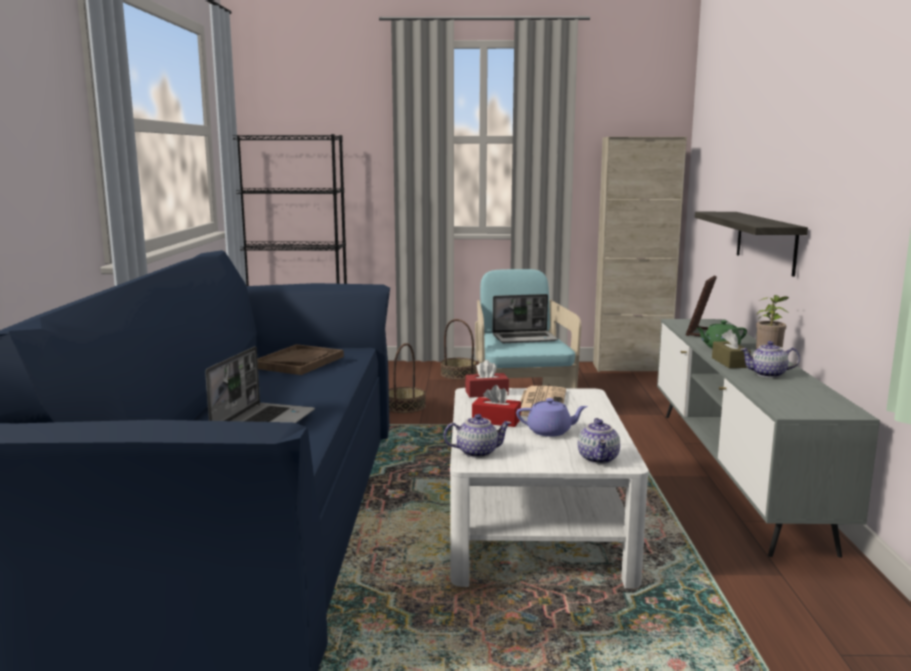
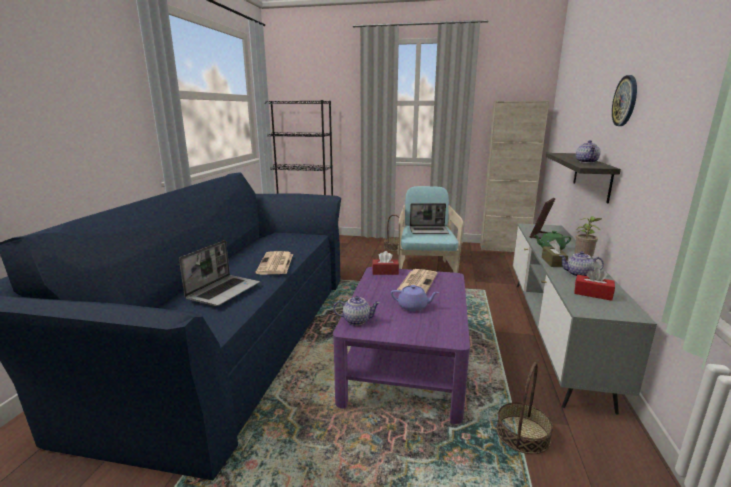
camera: 10 degrees right, 5 degrees up
brown tray [257,344,344,375] -> none
basket [389,343,426,413] -> basket moved to [496,362,553,454]
white coffee table [450,388,649,589] -> purple coffee table [333,267,470,424]
red tissue box [472,385,521,427] -> red tissue box moved to [574,268,615,301]
teapot [578,418,620,464] -> teapot moved to [576,140,601,163]
none -> newspaper [255,251,293,275]
none -> wall clock [612,75,637,126]

